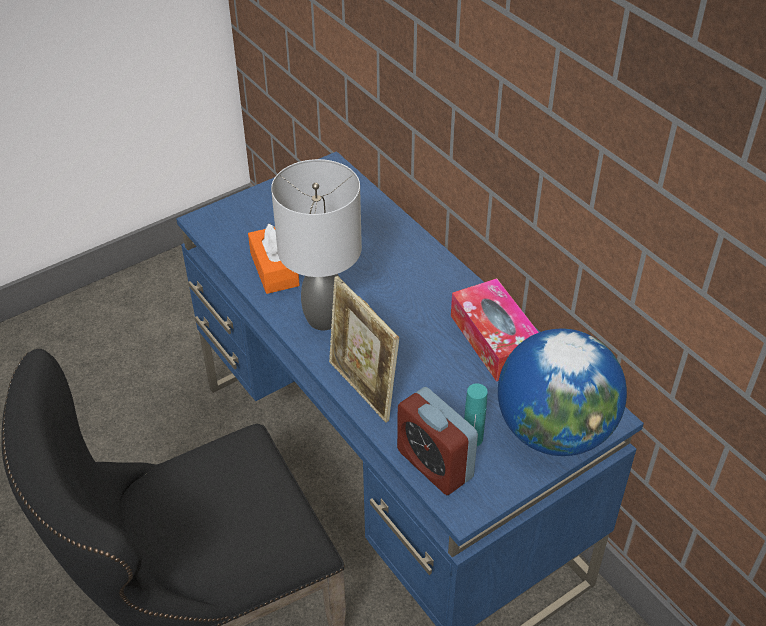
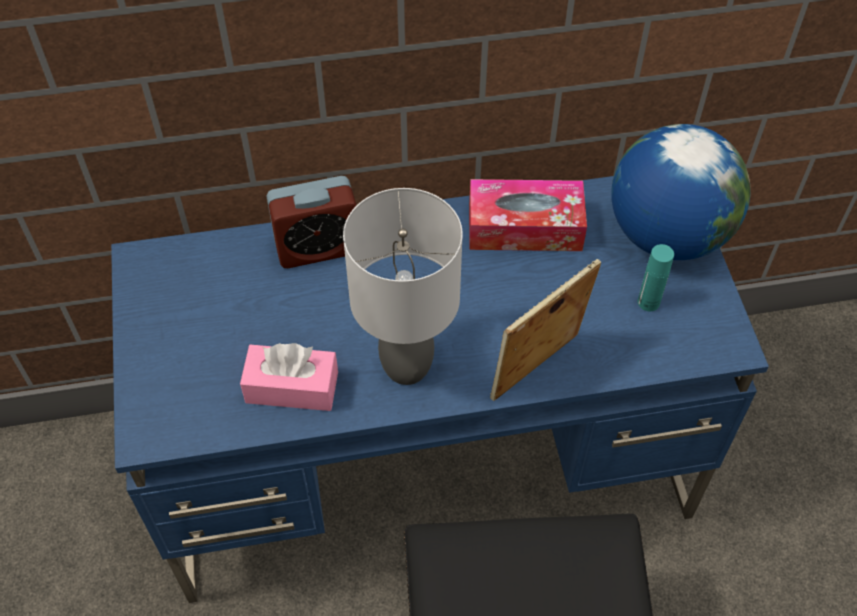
camera: 65 degrees left, 10 degrees up
orange tissue box [248,223,300,294] -> pink tissue box [240,343,338,411]
picture frame [329,276,399,423] -> picture frame turned 150 degrees clockwise [490,259,601,401]
alarm clock [397,387,478,495] -> alarm clock moved to [266,176,356,268]

